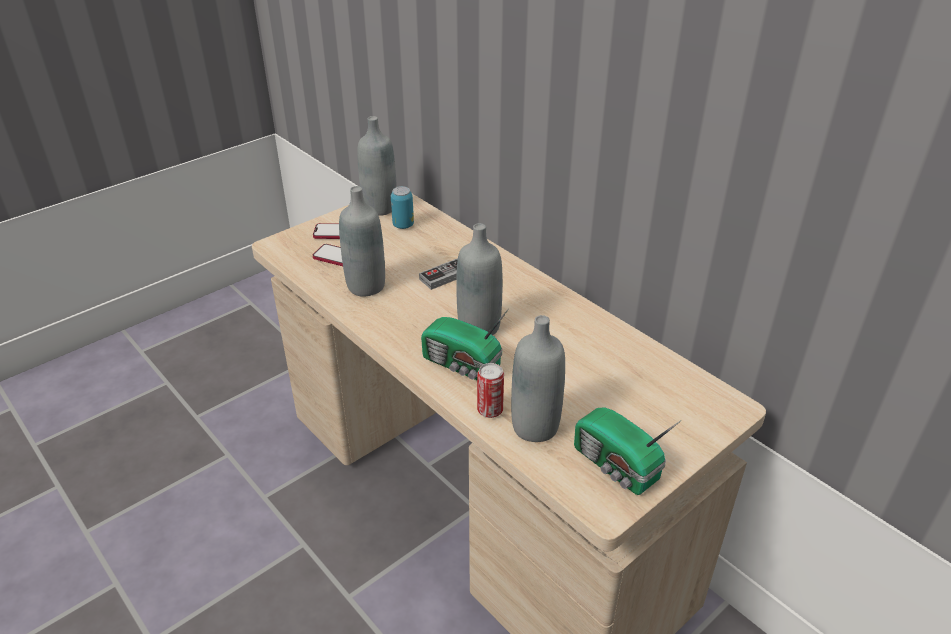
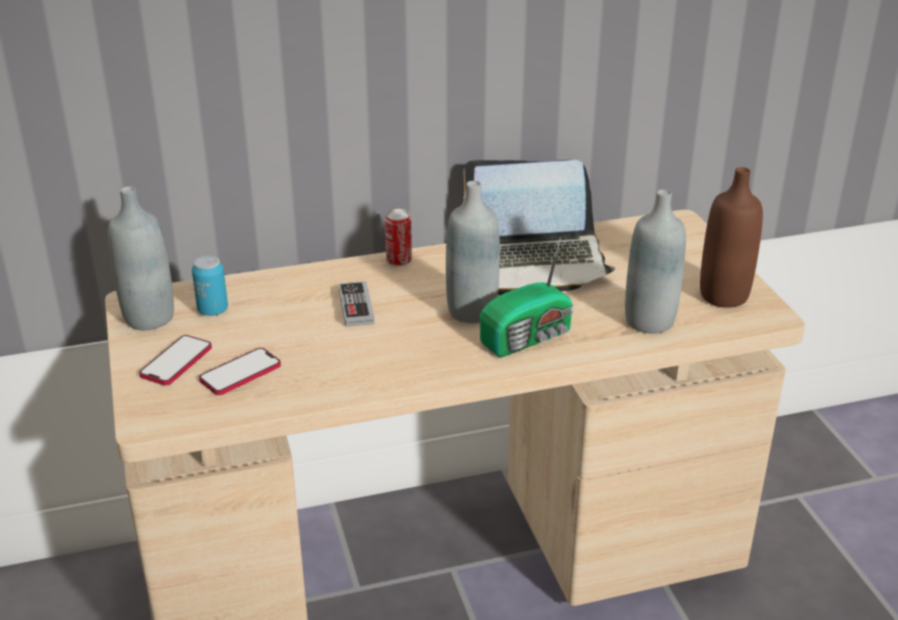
camera: 65 degrees left, 5 degrees down
grey bottle [339,186,385,297] -> none
can [477,363,504,418] -> can moved to [385,209,412,266]
radio [574,407,682,495] -> brown bottle [700,167,763,308]
none -> laptop [463,160,616,295]

